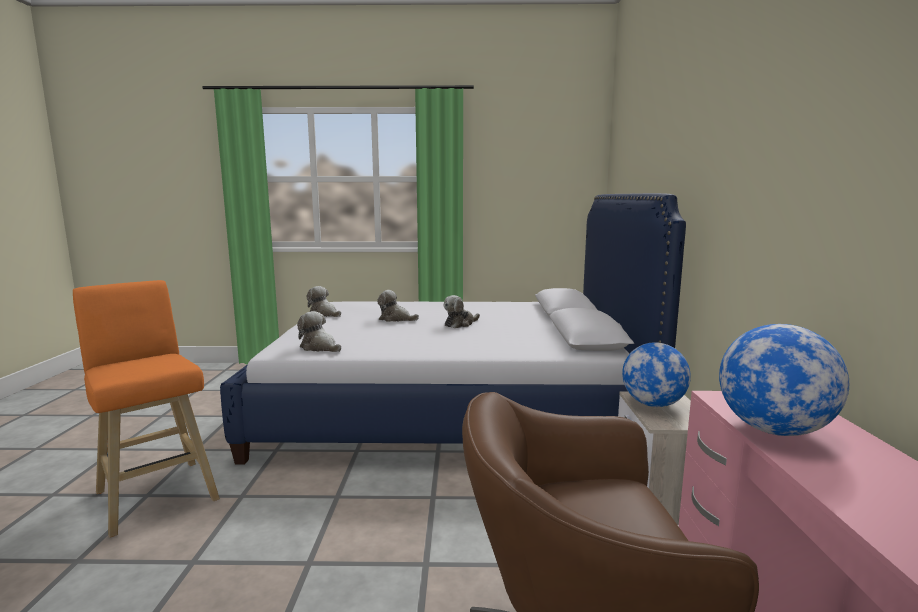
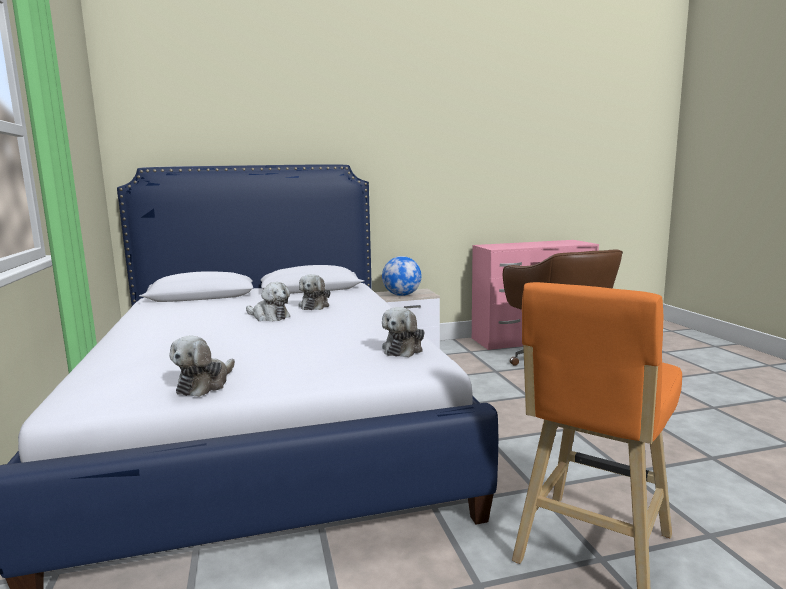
camera: 105 degrees left, 0 degrees up
plush toy [377,290,419,322] -> plush toy moved to [298,274,330,310]
globe [719,324,849,436] -> none

